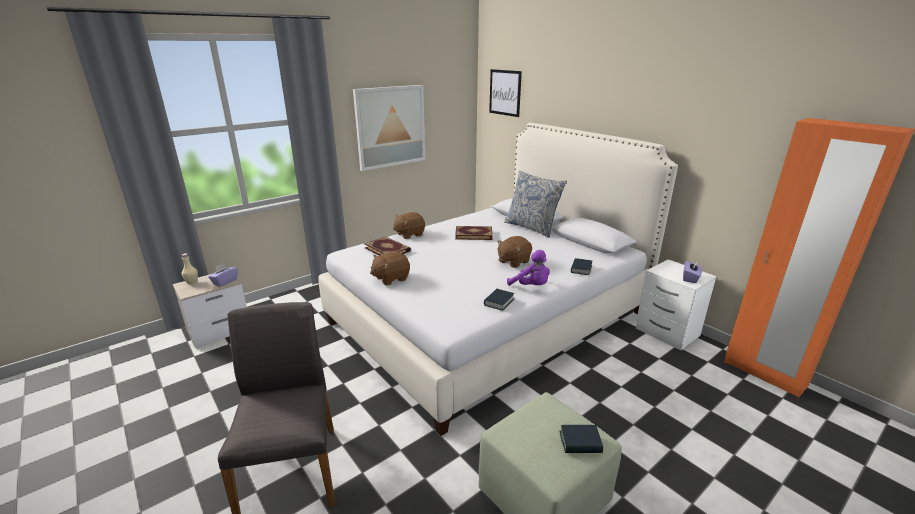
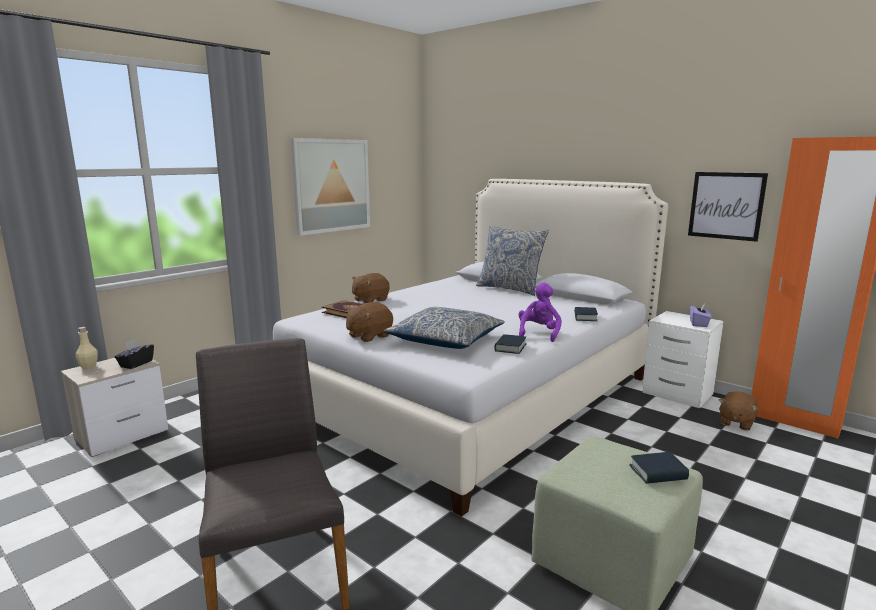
camera: 10 degrees left, 10 degrees down
purple tissue box [208,263,238,287] -> black tissue box [115,339,154,369]
book [455,226,493,240] -> none
picture [489,69,522,117] -> picture moved to [688,172,768,242]
brown plush toy [497,236,532,268] -> brown plush toy moved to [719,391,758,431]
purple plush toy [507,250,550,286] -> purple plush toy turned 105 degrees counterclockwise [518,283,562,342]
none -> pillow [384,307,505,349]

